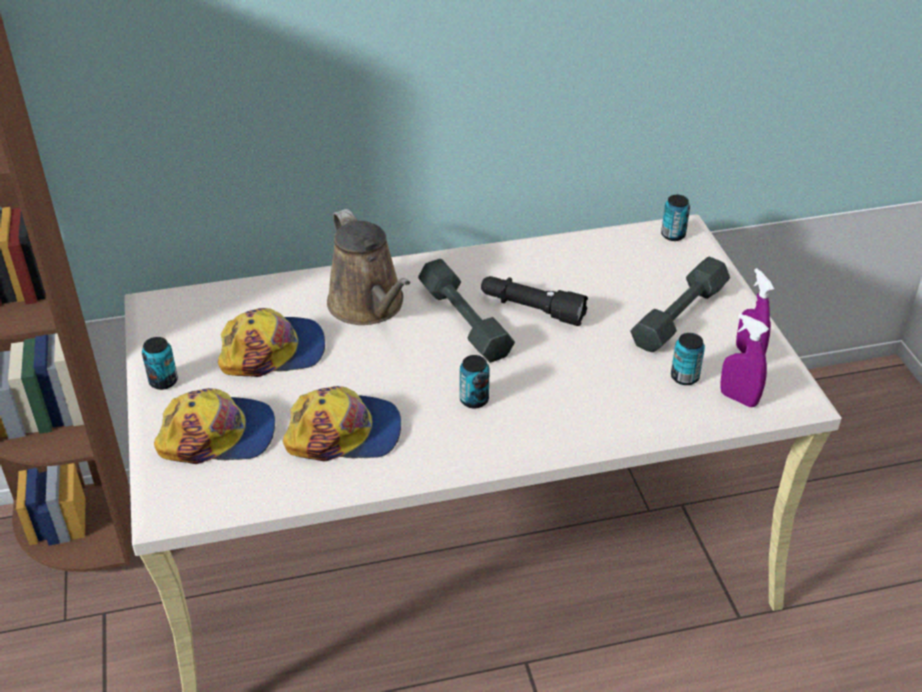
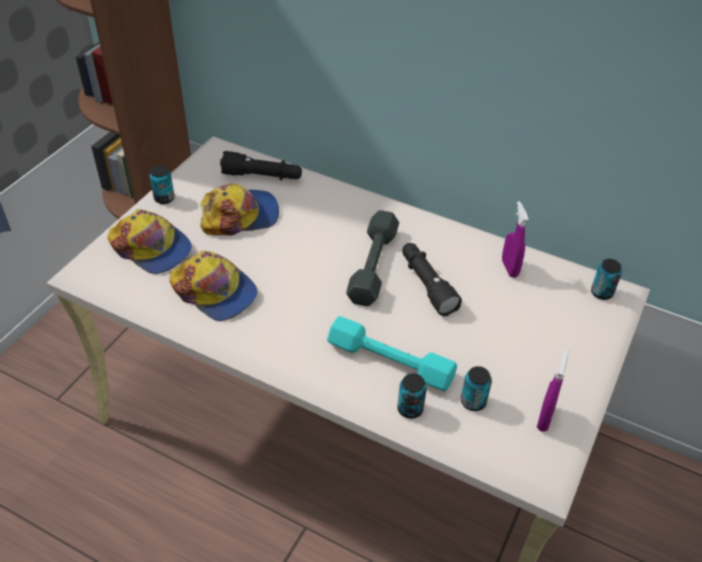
camera: 40 degrees right, 5 degrees up
cap [218,308,325,377] -> cap turned 45 degrees counterclockwise [200,183,279,236]
brown watering can [327,209,410,325] -> none
can [460,355,490,409] -> can moved to [397,374,427,419]
grey dumbbell [630,256,730,352] -> none
purple spray bottle [720,314,769,407] -> purple spray bottle moved to [502,201,529,278]
none -> black flashlight [220,151,302,180]
none -> turquoise dumbbell [327,316,457,392]

